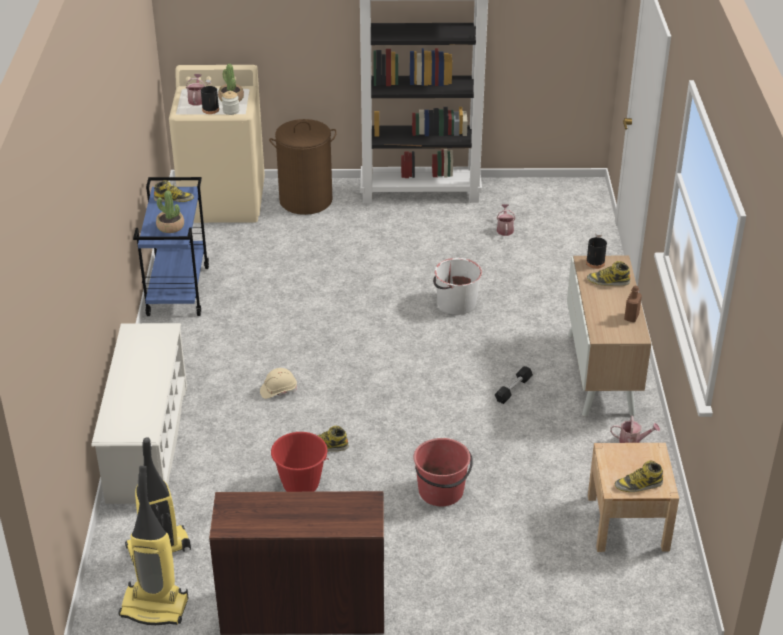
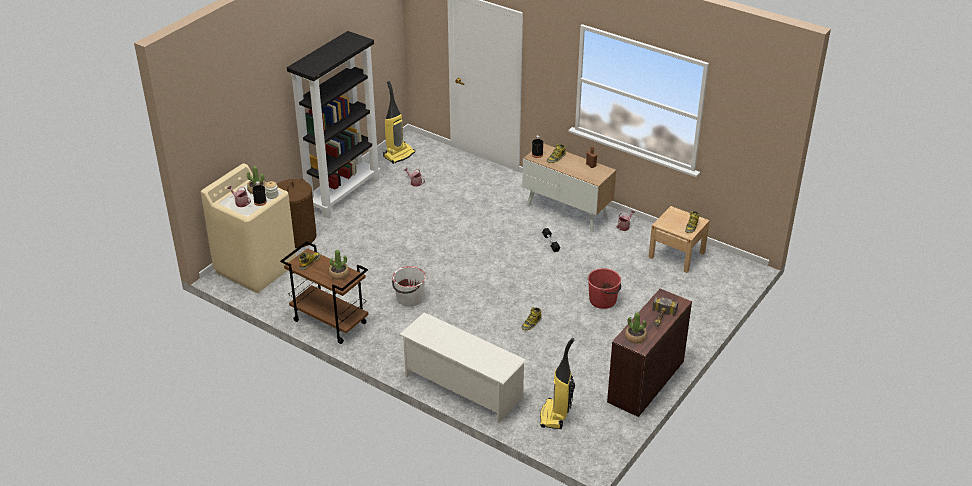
camera: 55 degrees left, 0 degrees up
vacuum cleaner [119,466,188,625] -> vacuum cleaner moved to [383,81,415,164]
blue cart [133,177,209,316] -> brown cart [280,241,368,344]
beige hard hat [260,368,297,399] -> none
red bucket [271,432,329,492] -> none
white bucket [433,258,482,315] -> white bucket moved to [392,266,426,307]
none -> potted plant [625,312,647,344]
none -> hammer [652,296,679,327]

